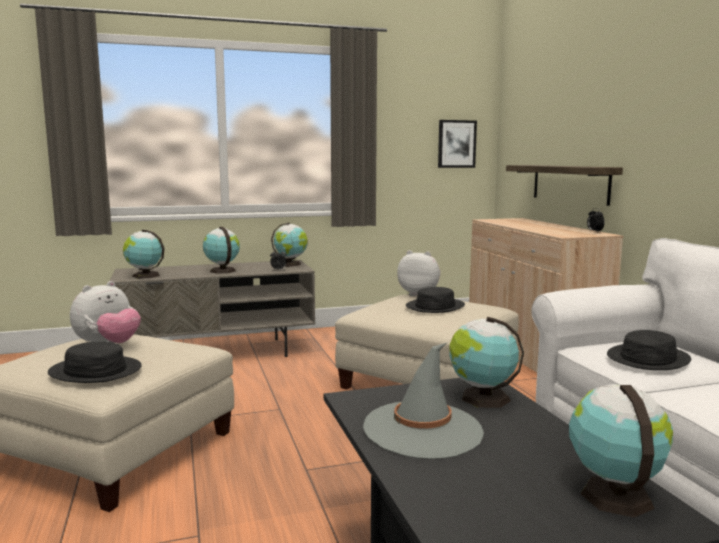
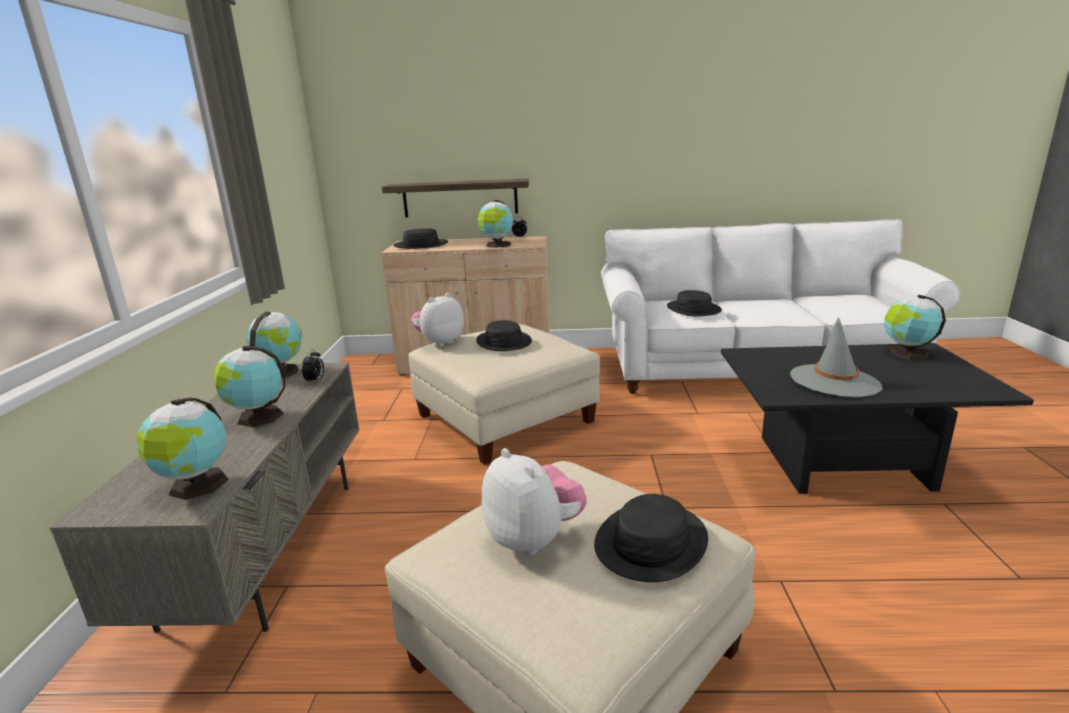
camera: 70 degrees left, 10 degrees up
picture [438,120,477,168] -> none
globe [449,317,524,408] -> globe moved to [478,200,513,248]
none -> black hat [393,228,448,249]

